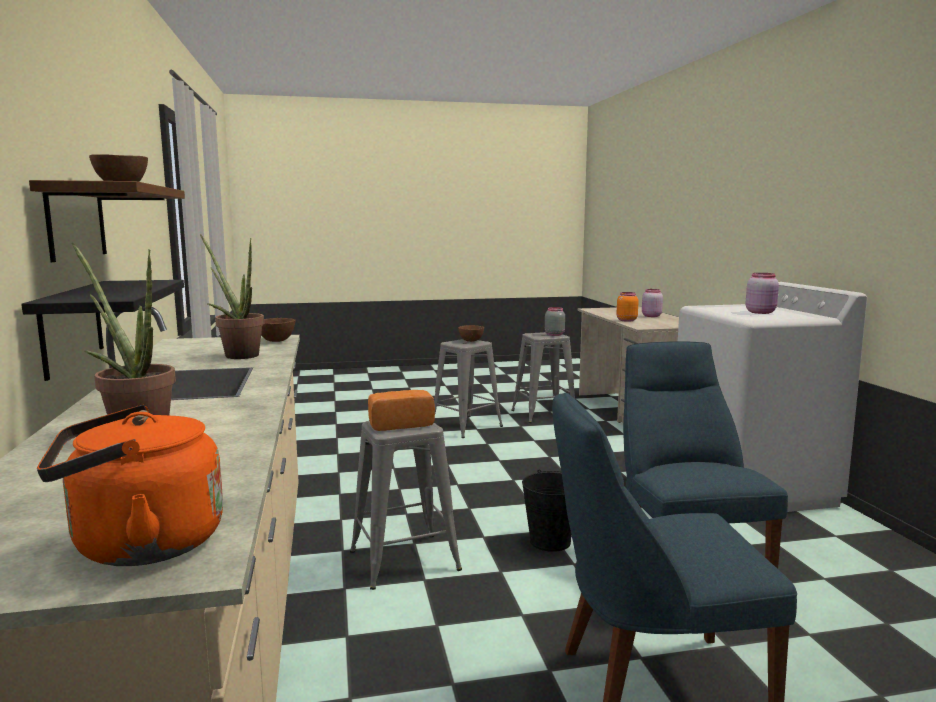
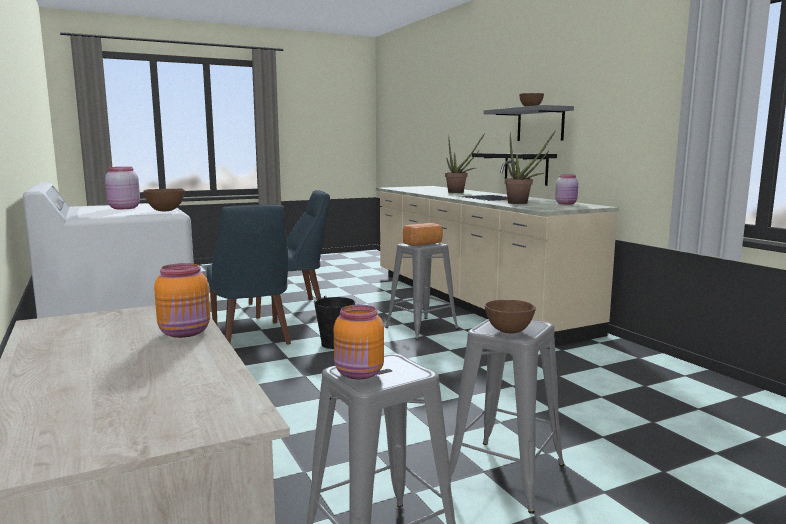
camera: 165 degrees right, 0 degrees up
brown shelf [29,180,185,262] -> grey shelf [483,105,574,141]
orange kettle [37,405,223,566] -> none
brown bowl [261,318,295,342] -> brown bowl moved to [143,189,185,211]
grey jar [545,307,565,336] -> orange jar [334,305,384,379]
pink jar [642,289,663,317] -> pink jar moved to [555,174,578,205]

